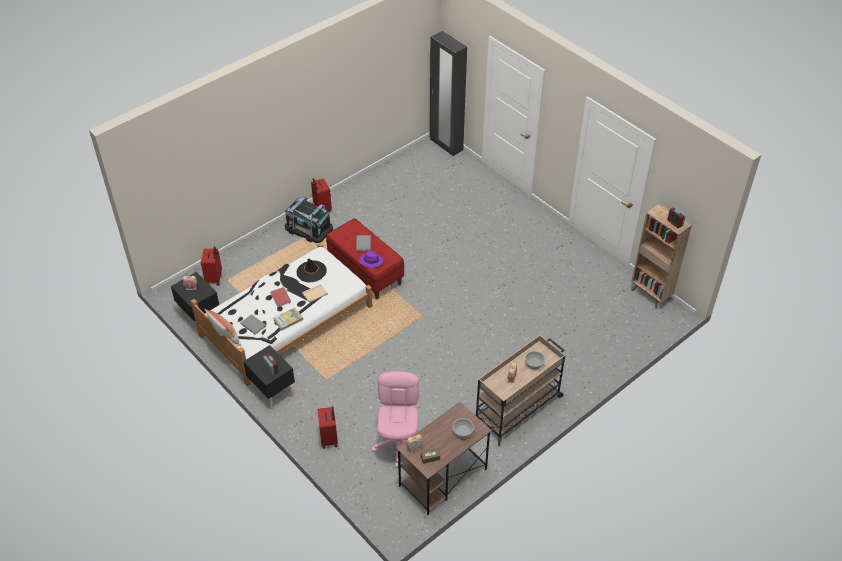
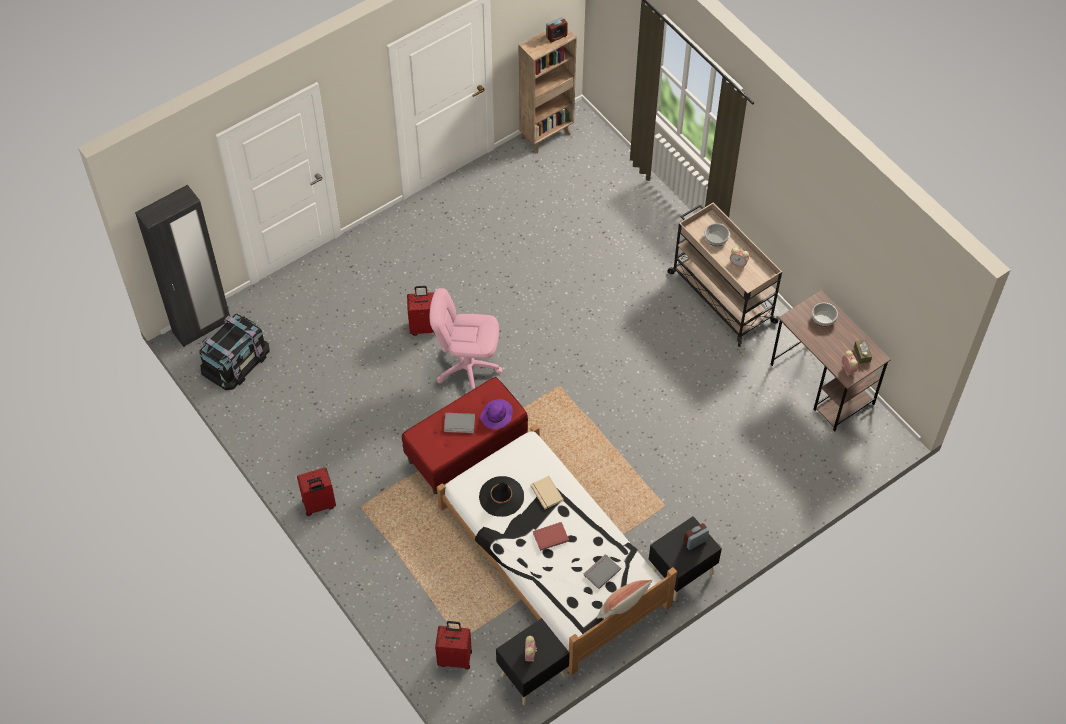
camera: 85 degrees left, 10 degrees up
book [273,308,303,331] -> none
black storage box [285,197,333,243] -> black storage box moved to [199,314,270,390]
red suitcase [317,406,338,449] -> red suitcase moved to [407,286,435,336]
pink office chair [372,371,419,467] -> pink office chair moved to [430,288,503,391]

